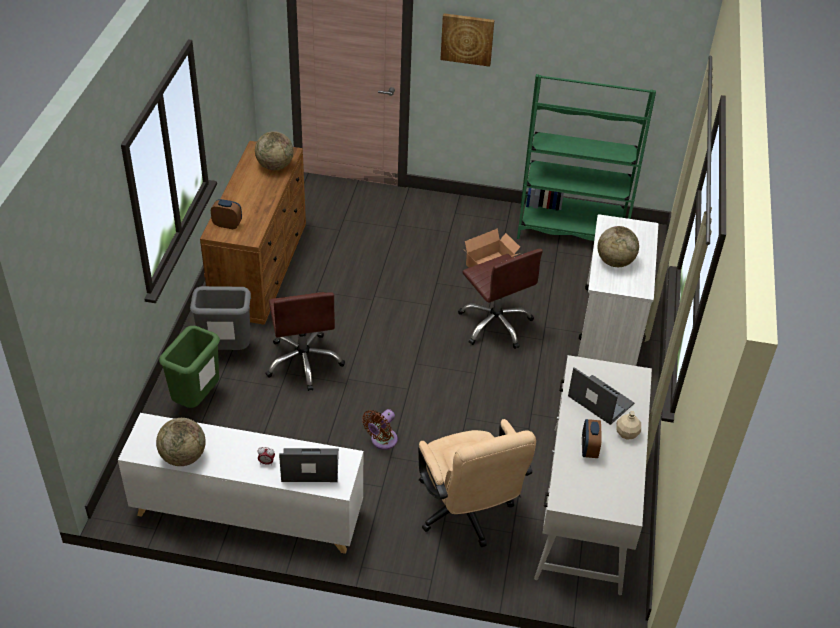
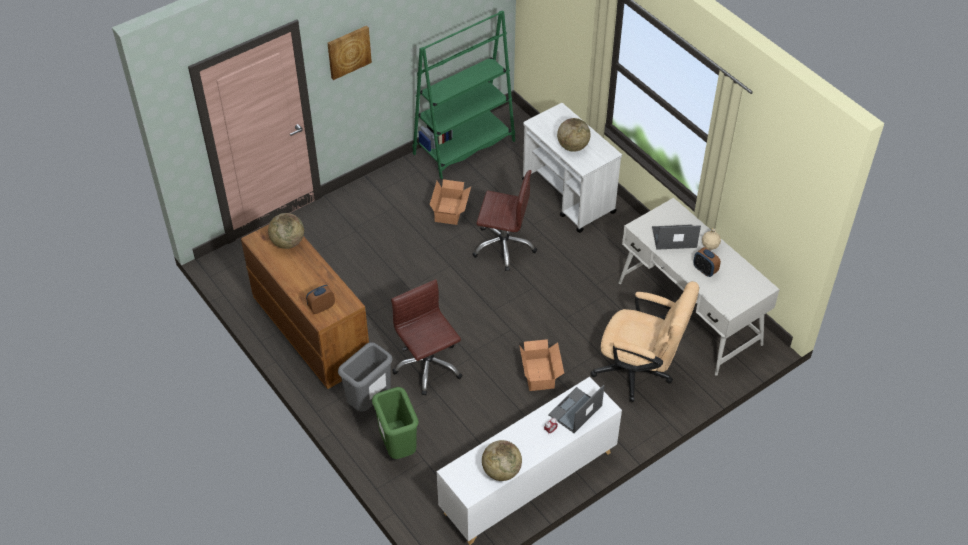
camera: 45 degrees left, 5 degrees up
brown office chair [265,292,345,391] -> brown office chair turned 150 degrees counterclockwise [391,279,463,395]
brown fan [362,409,398,450] -> cardboard box [519,339,564,391]

